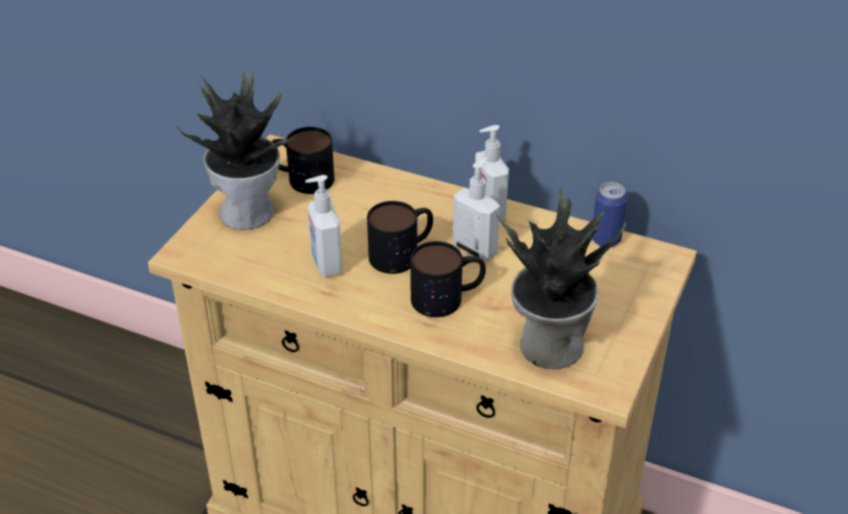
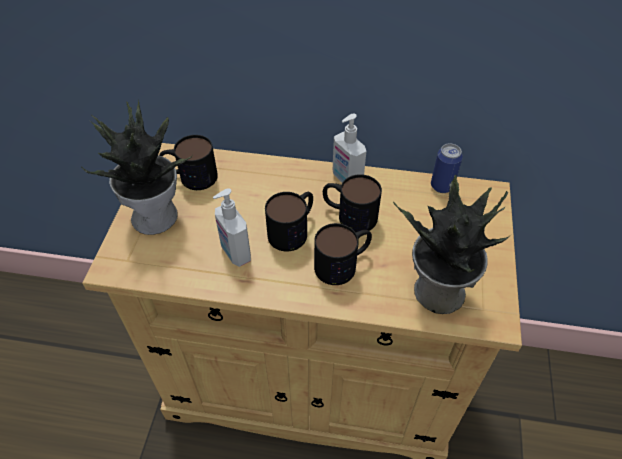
camera: 15 degrees left, 10 degrees up
soap dispenser [453,157,500,261] -> mug [323,174,382,232]

